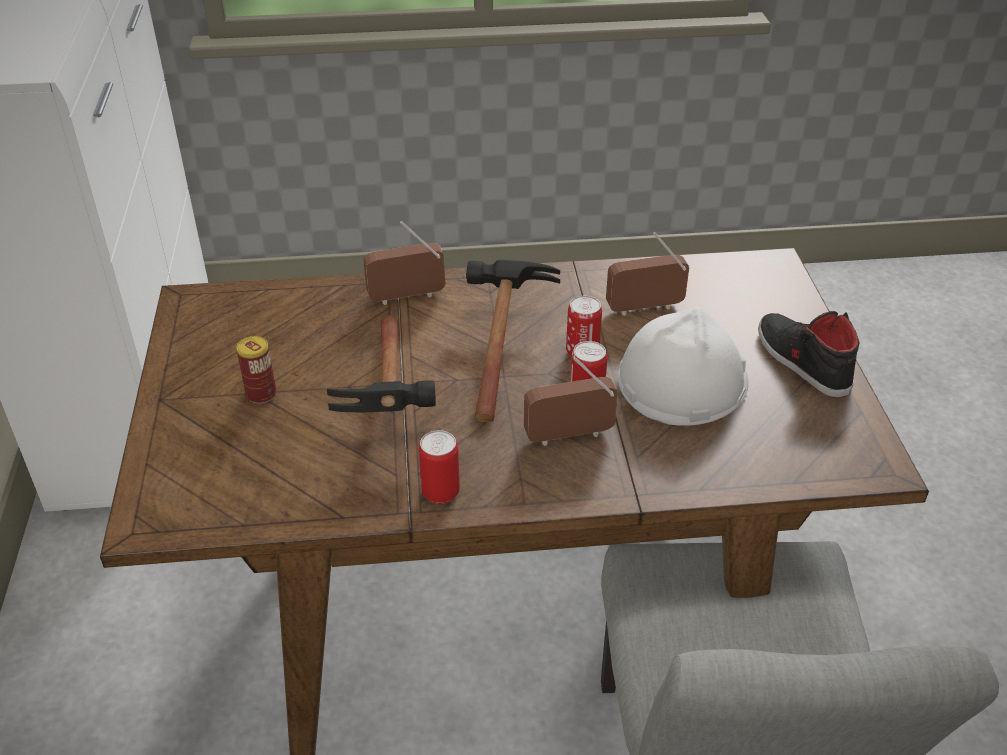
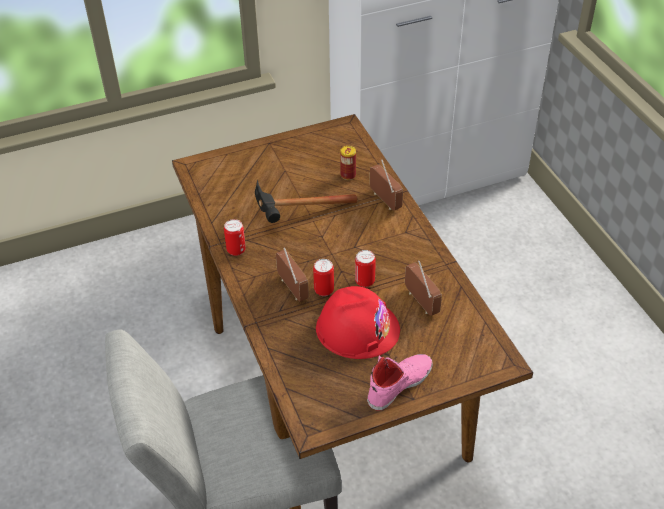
camera: 75 degrees right, 5 degrees up
can [236,336,276,404] -> can moved to [340,146,356,180]
hammer [466,260,560,422] -> none
white hard hat [618,307,749,426] -> red hard hat [316,286,400,359]
black shoe [758,311,860,398] -> pink shoe [367,354,433,411]

